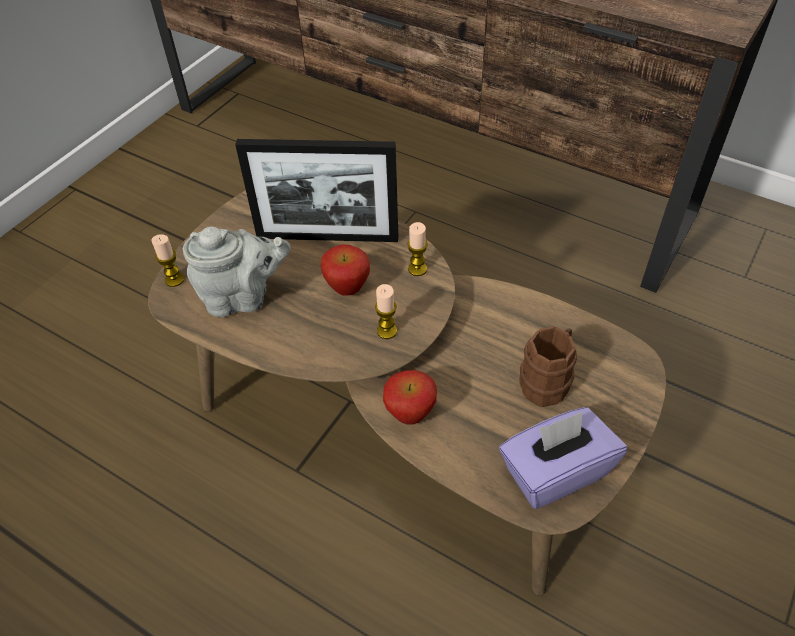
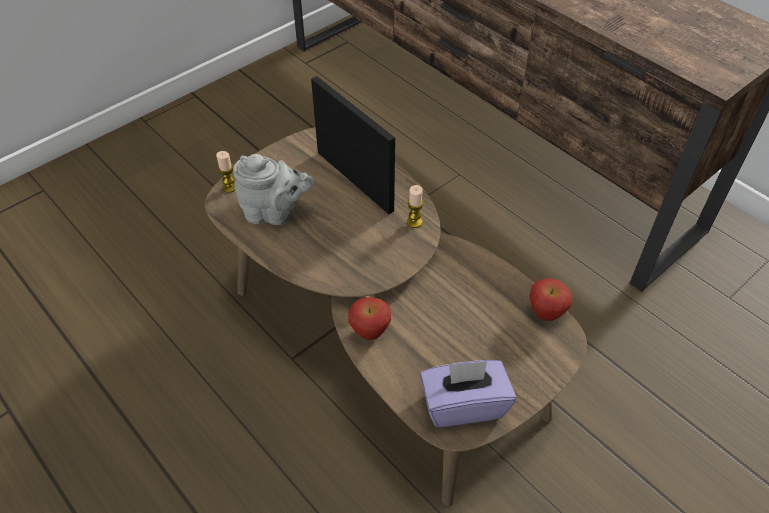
camera: 15 degrees right, 0 degrees up
picture frame [235,139,398,242] -> picture frame turned 150 degrees counterclockwise [311,76,395,214]
apple [321,244,370,296] -> apple moved to [530,278,572,321]
candle [375,284,397,339] -> none
brown mug [519,326,577,407] -> none

